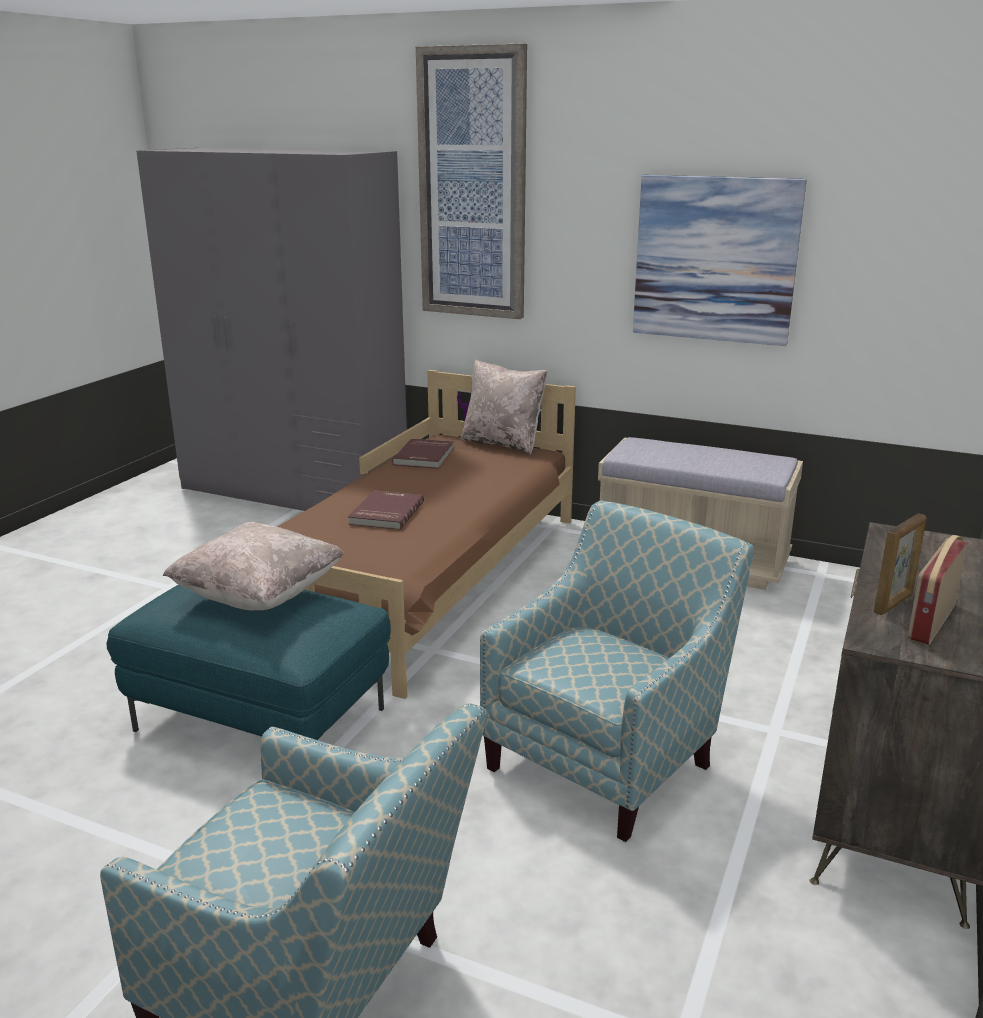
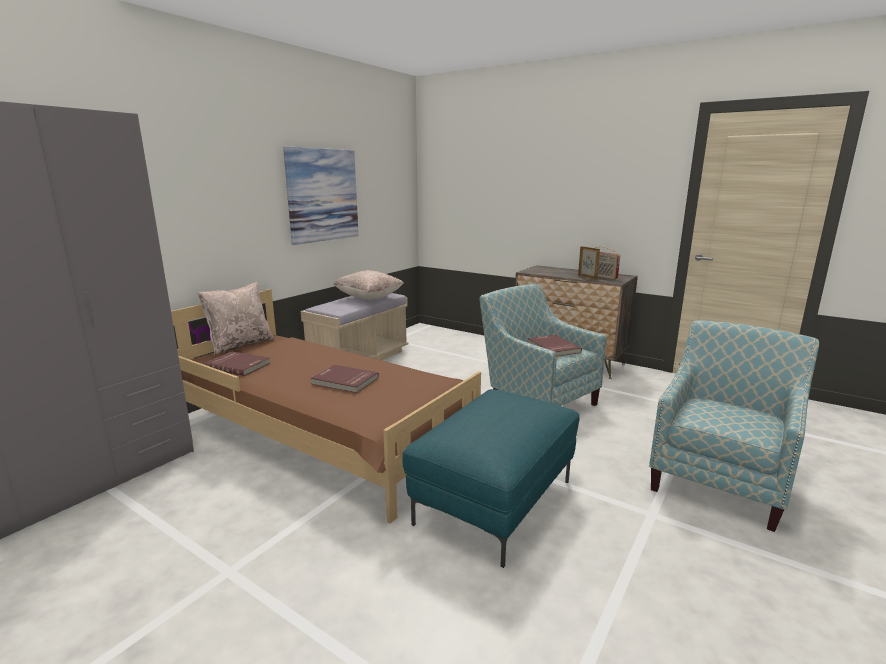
camera: 80 degrees left, 5 degrees down
beige pillow [163,522,344,610] -> beige pillow moved to [333,270,404,299]
picture [416,43,527,319] -> none
none -> red book [527,335,582,357]

